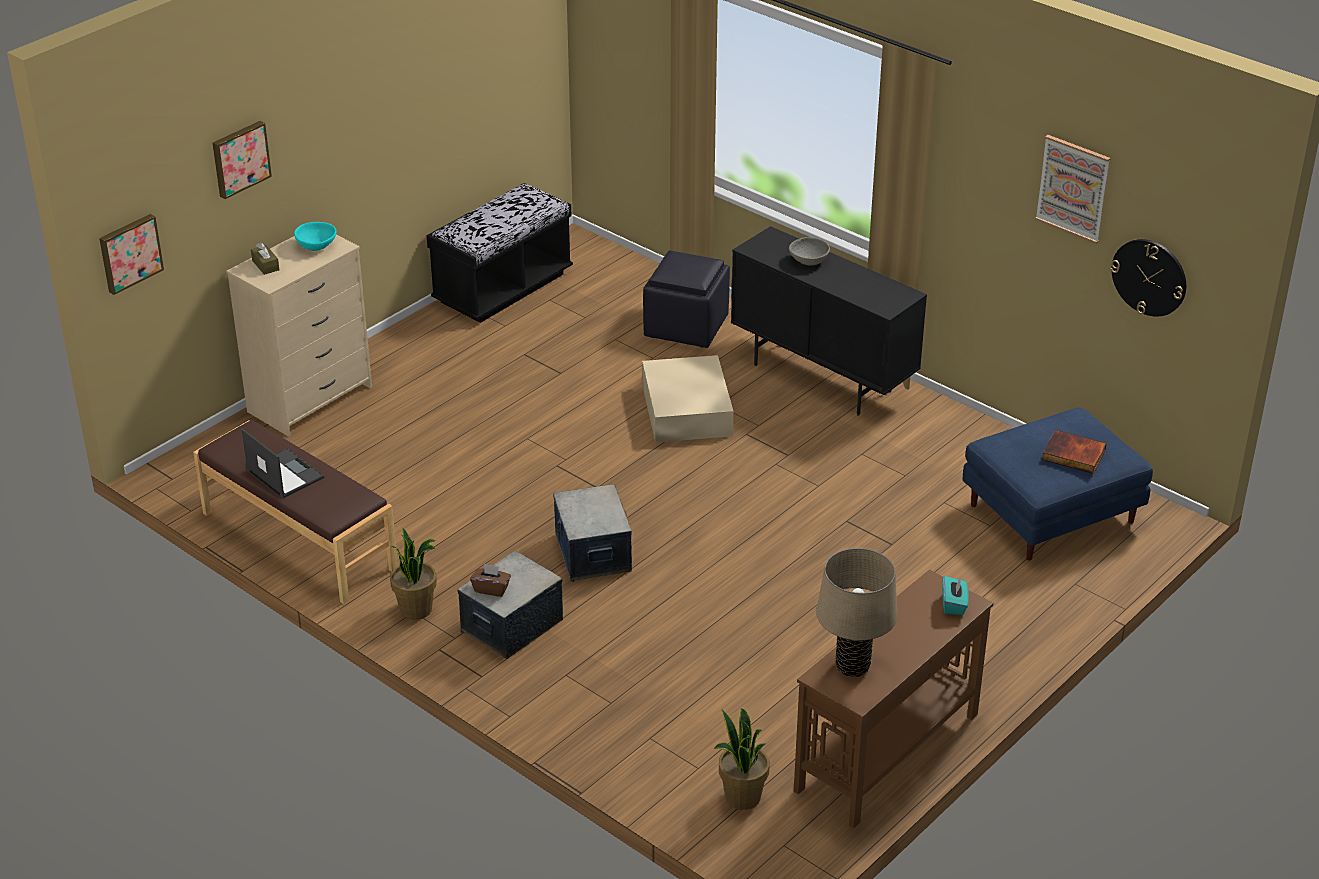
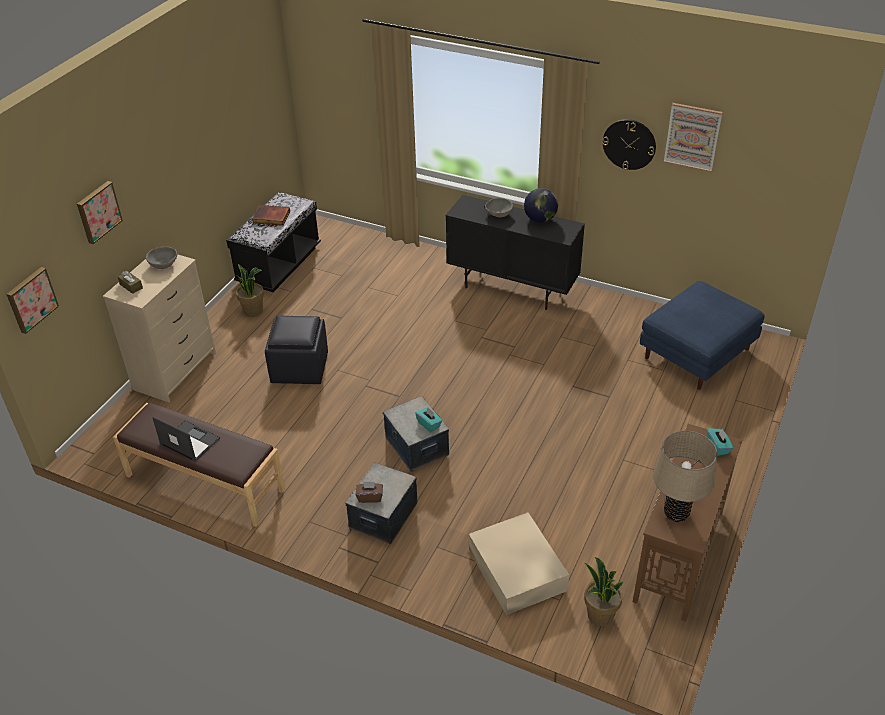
camera: 15 degrees left, 5 degrees up
turquoise bowl [294,222,336,251] -> grey bowl [146,247,177,269]
potted plant [390,528,437,620] -> potted plant moved to [236,264,264,317]
beige storage box [642,355,734,443] -> beige storage box moved to [469,512,569,615]
black ottoman [643,250,730,348] -> black ottoman moved to [265,315,328,384]
book [1042,430,1107,474] -> book moved to [252,205,290,226]
wall clock [1111,239,1186,317] -> wall clock moved to [603,119,656,170]
none -> turquoise tissue box [415,407,442,432]
none -> globe [524,188,558,223]

